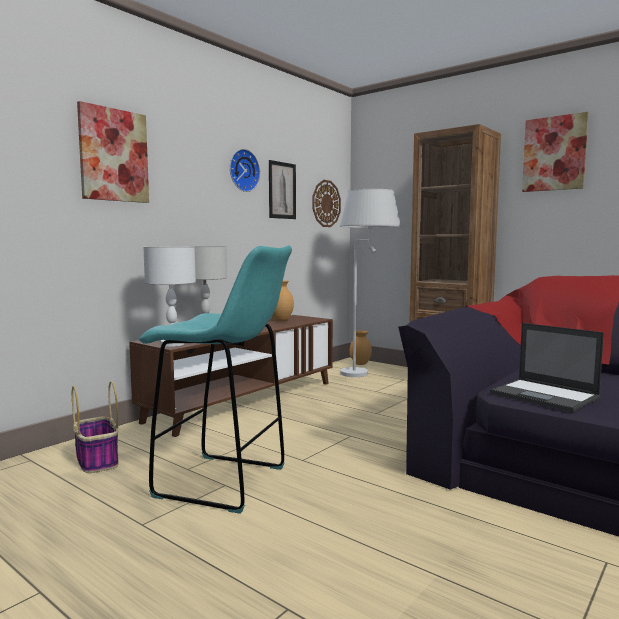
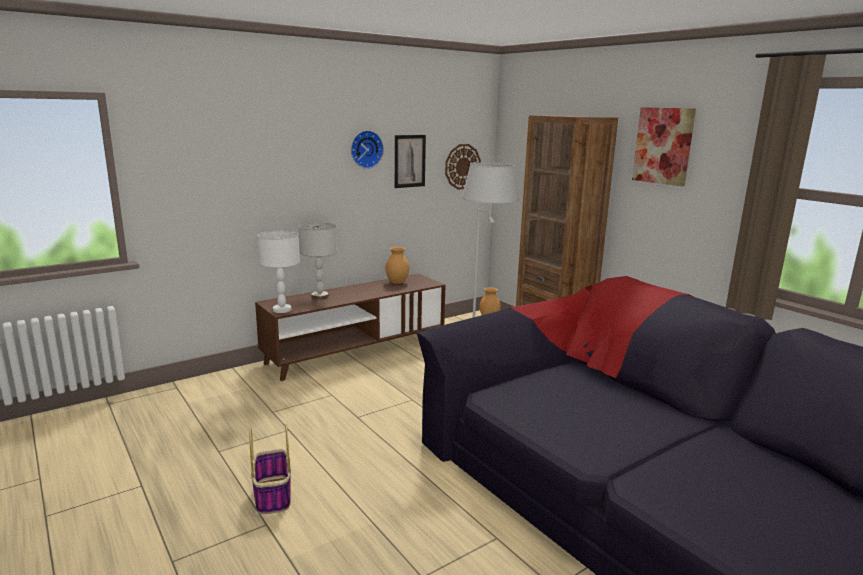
camera: 15 degrees right, 10 degrees up
basket [72,381,118,473] -> basket moved to [249,424,291,514]
picture [77,101,149,203] -> none
turquoise stool [139,245,292,514] -> none
laptop [490,323,604,412] -> none

